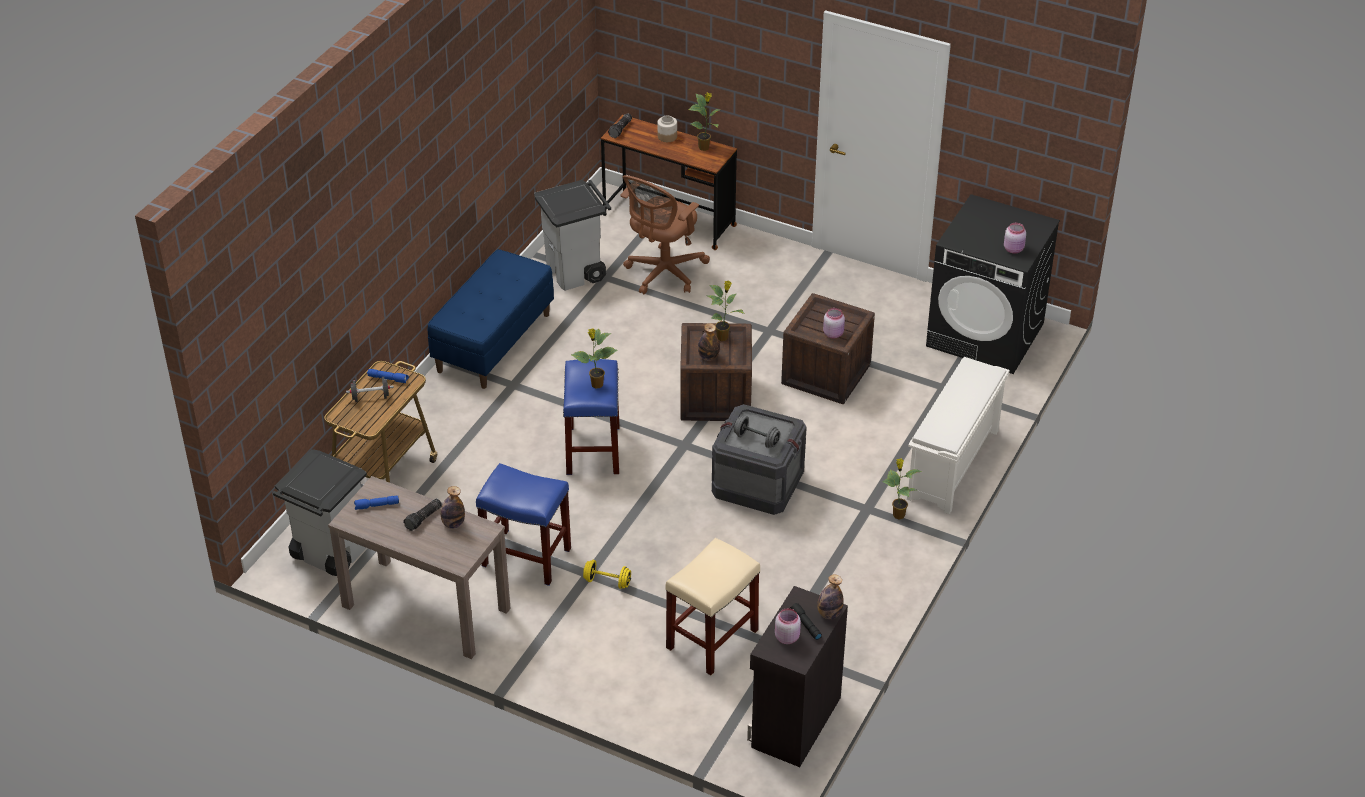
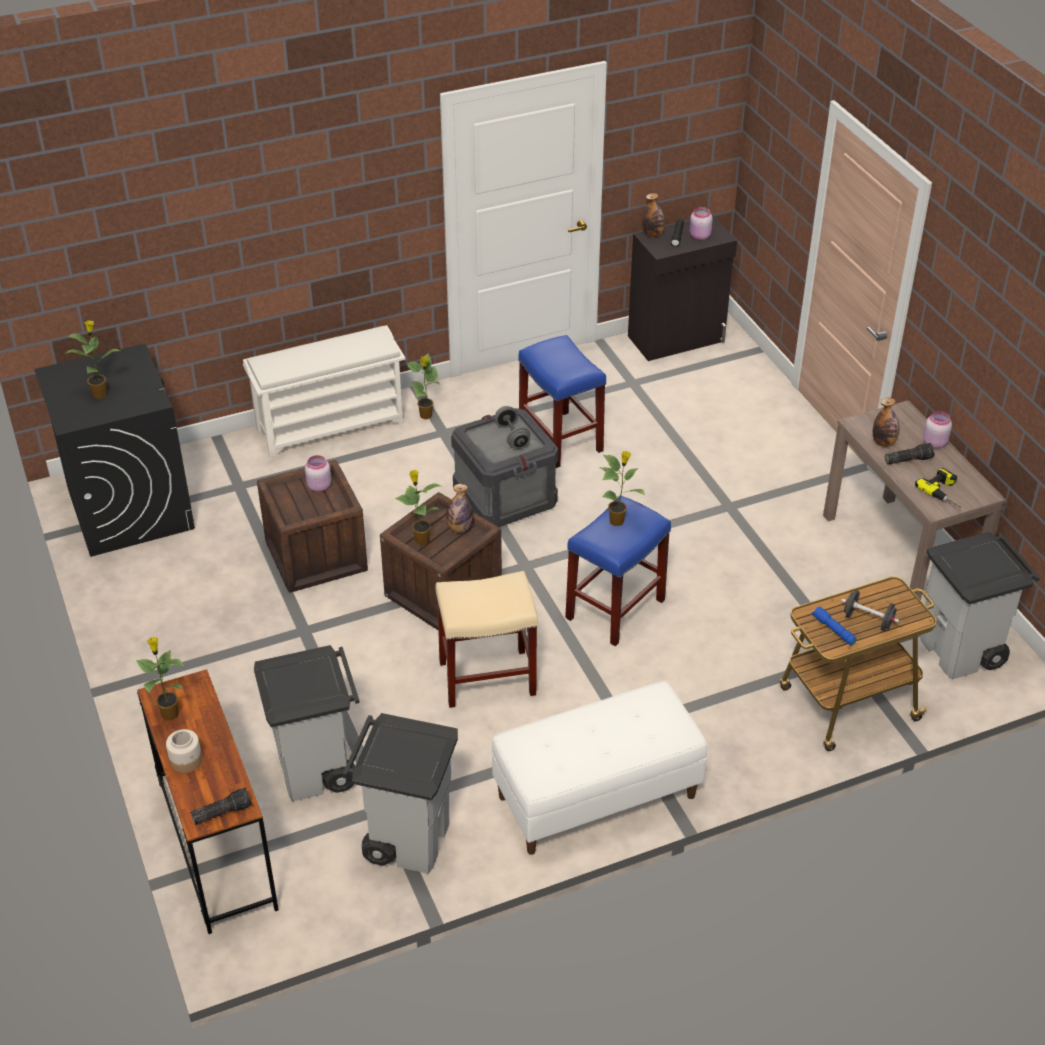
camera: 140 degrees left, 0 degrees up
blue flashlight [354,496,399,510] -> power drill [915,468,961,508]
blue bench [428,249,554,389] -> white bench [492,681,707,855]
blue stool [476,463,571,586] -> blue stool moved to [518,335,606,468]
yellow dumbbell [583,560,631,589] -> none
brown office chair [621,175,710,295] -> grey trash can [254,645,359,801]
beige stool [665,538,760,675] -> beige stool moved to [436,571,538,708]
pink jar [1004,223,1026,254] -> pink jar moved to [923,411,952,449]
none -> potted plant [66,320,121,399]

